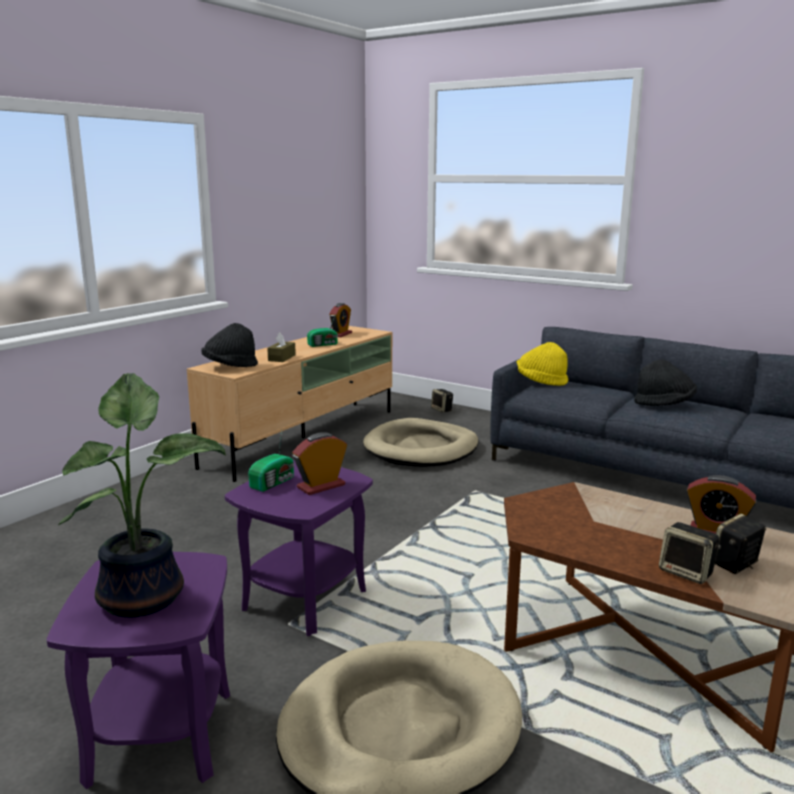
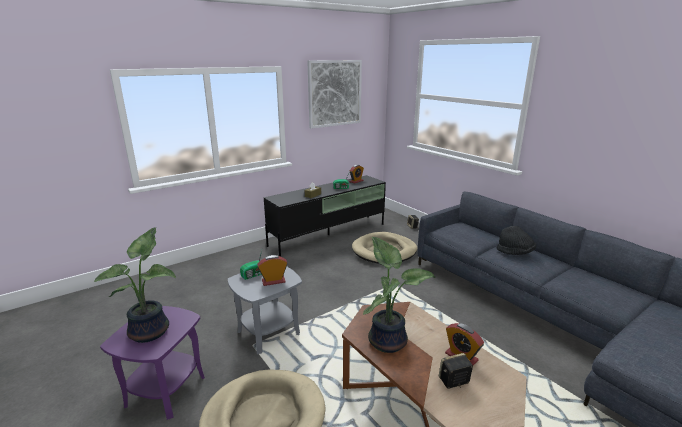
camera: 20 degrees right, 5 degrees up
beige tv stand [187,326,392,482] -> black tv stand [264,175,386,257]
black hat [201,323,258,367] -> none
purple side table [225,460,373,636] -> grey side table [228,267,302,354]
yellow hat [517,342,568,386] -> none
speaker [659,522,721,584] -> none
none -> picture [307,60,362,129]
none -> potted plant [363,237,435,353]

